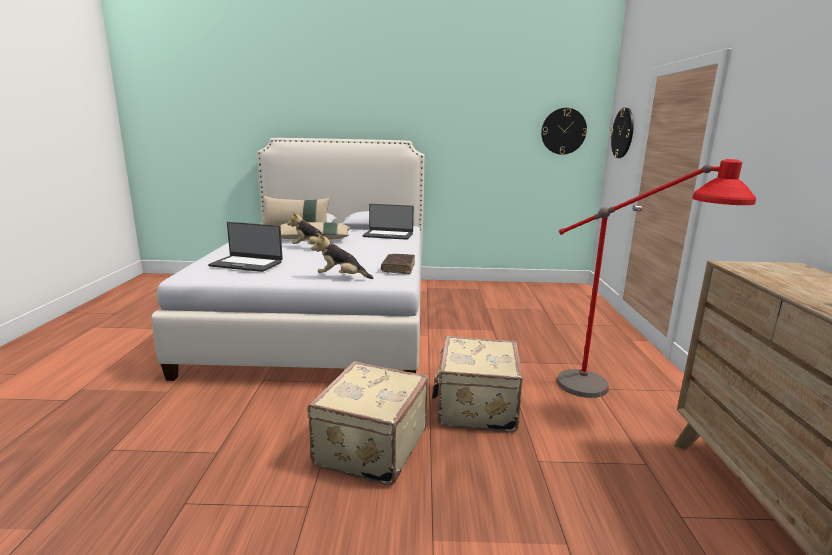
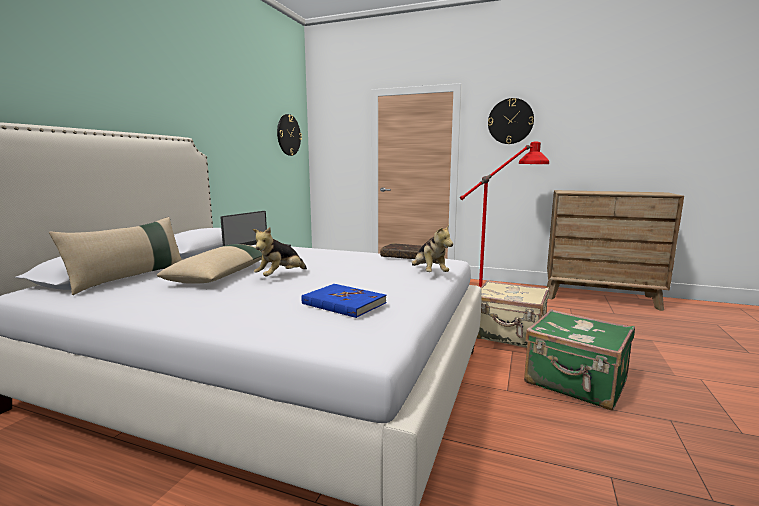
camera: 70 degrees left, 5 degrees down
laptop [208,222,283,272] -> blue book [301,284,386,318]
beige suitcase [307,361,428,485] -> green suitcase [524,309,635,411]
plush toy [311,233,373,279] -> plush toy turned 45 degrees counterclockwise [412,225,453,272]
wall clock [610,108,634,158] -> wall clock moved to [488,98,534,144]

